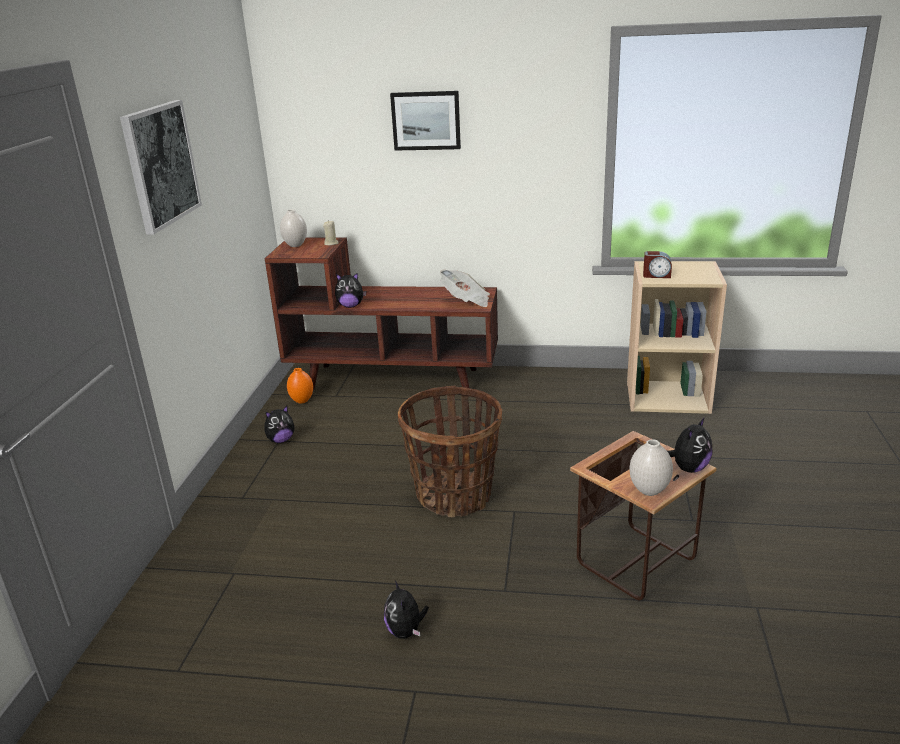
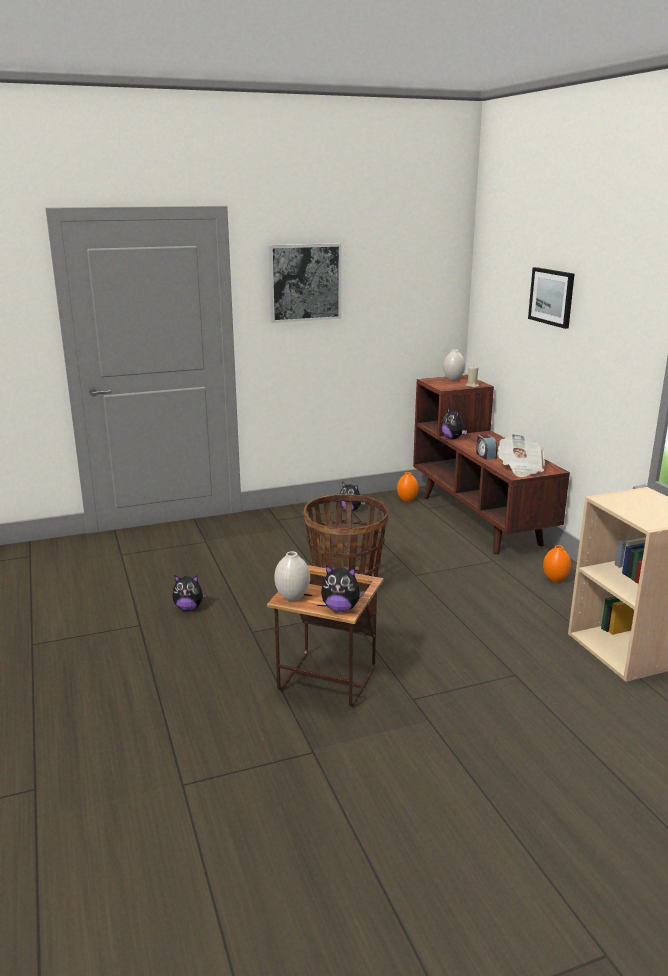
camera: 60 degrees right, 5 degrees down
plush toy [384,580,429,639] -> plush toy turned 135 degrees counterclockwise [173,576,207,611]
alarm clock [643,251,672,278] -> alarm clock moved to [476,434,497,460]
none -> orange vase [543,545,571,582]

